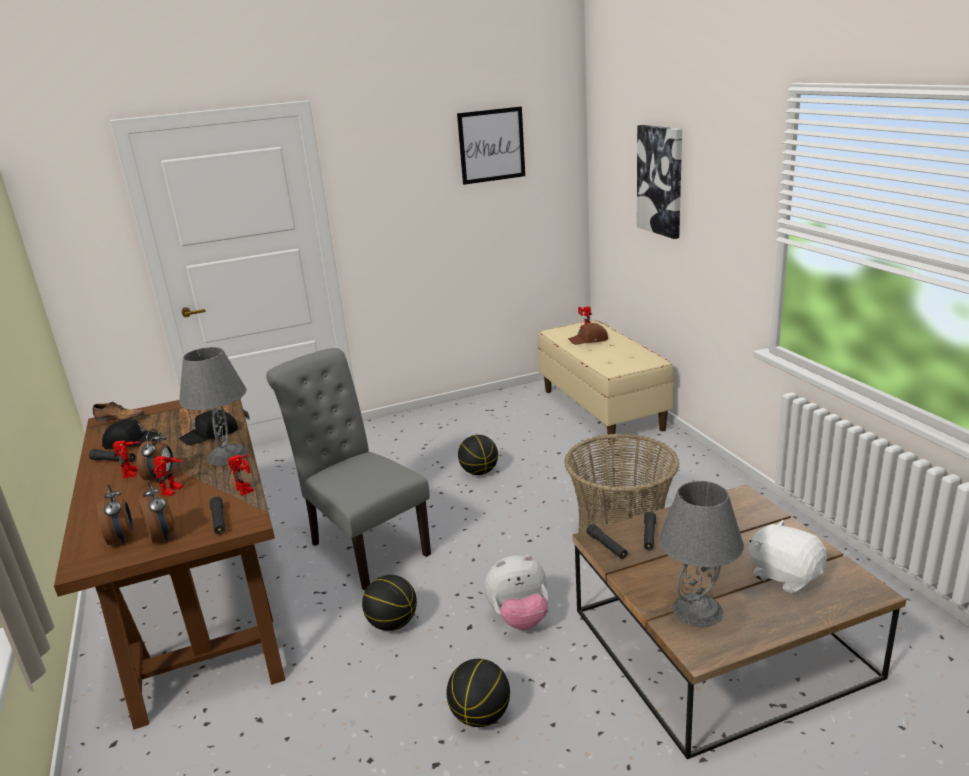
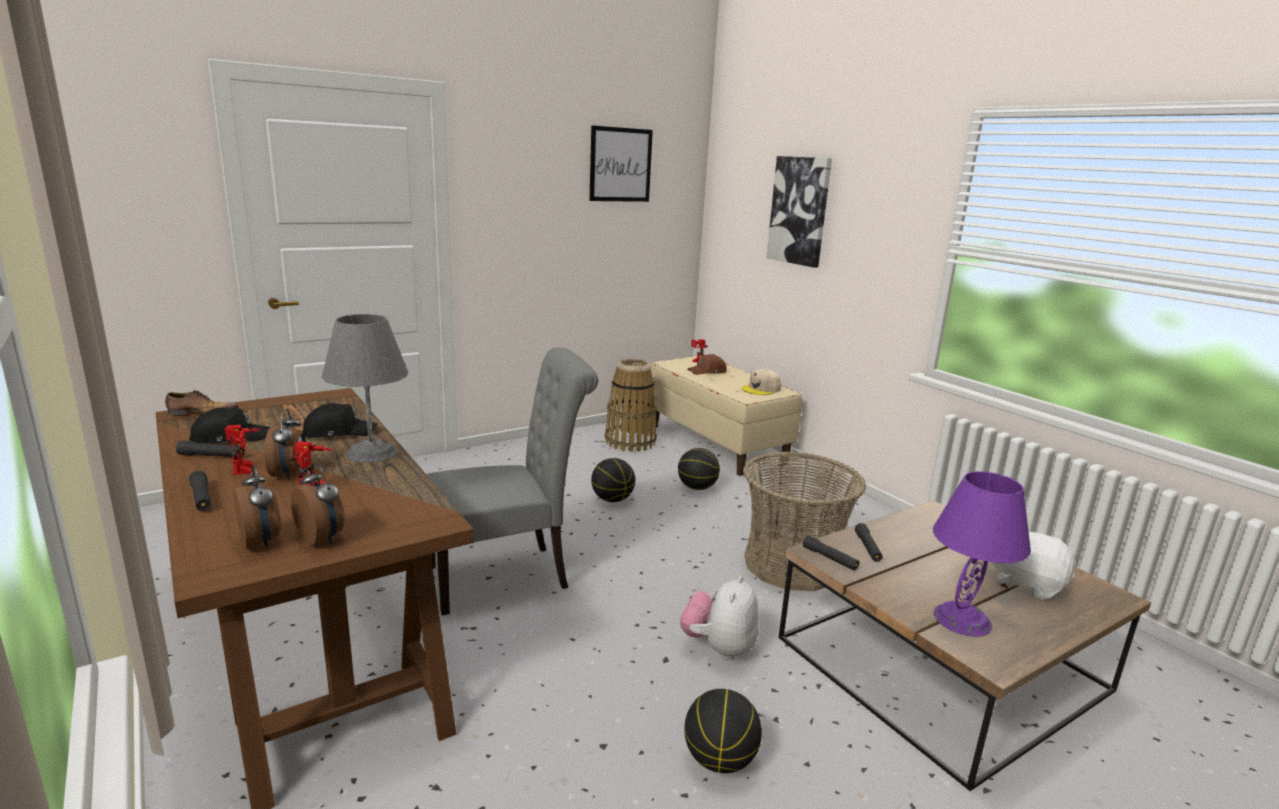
camera: 15 degrees left, 5 degrees down
black cap [179,410,238,445] -> black cap turned 150 degrees counterclockwise [302,403,378,438]
black flashlight [209,496,225,535] -> black flashlight moved to [189,470,211,511]
toy robot [228,455,254,495] -> none
grey chair [266,348,431,591] -> grey chair turned 120 degrees clockwise [426,347,598,615]
basketball [362,575,417,631] -> basketball moved to [678,448,720,490]
plush toy [484,555,548,630] -> plush toy turned 135 degrees clockwise [680,576,759,660]
grey table lamp [659,481,744,627] -> purple table lamp [933,471,1031,637]
none -> basket [605,359,657,452]
none -> beige cap [741,369,781,395]

